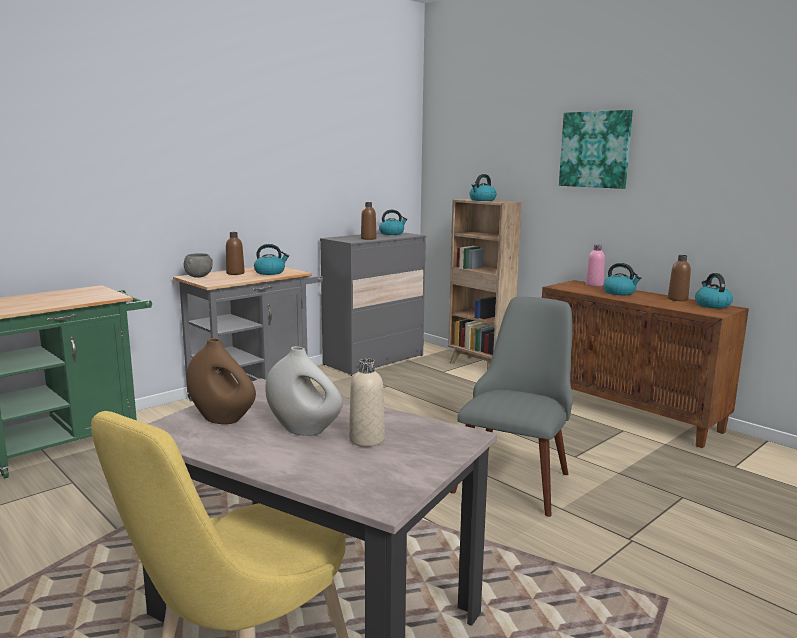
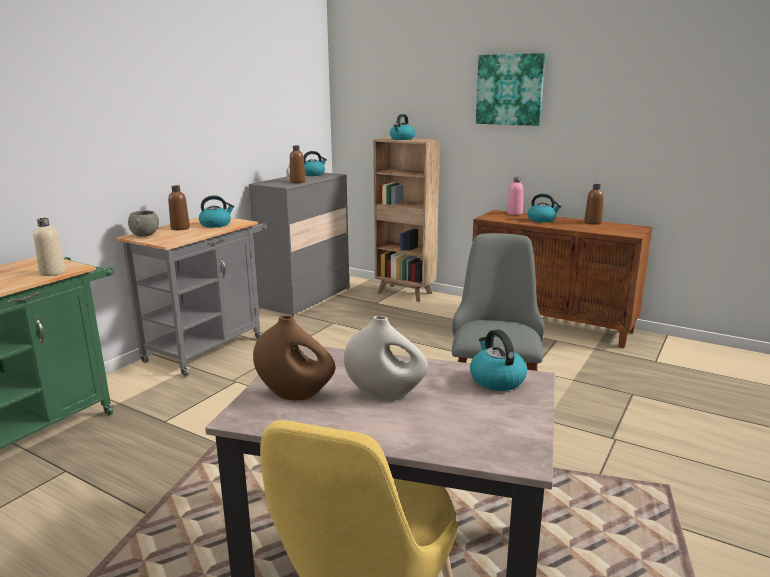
camera: 15 degrees left, 5 degrees up
beige bottle [349,359,385,447] -> beige bottle moved to [33,218,66,276]
kettle [695,273,733,309] -> kettle moved to [470,329,527,391]

